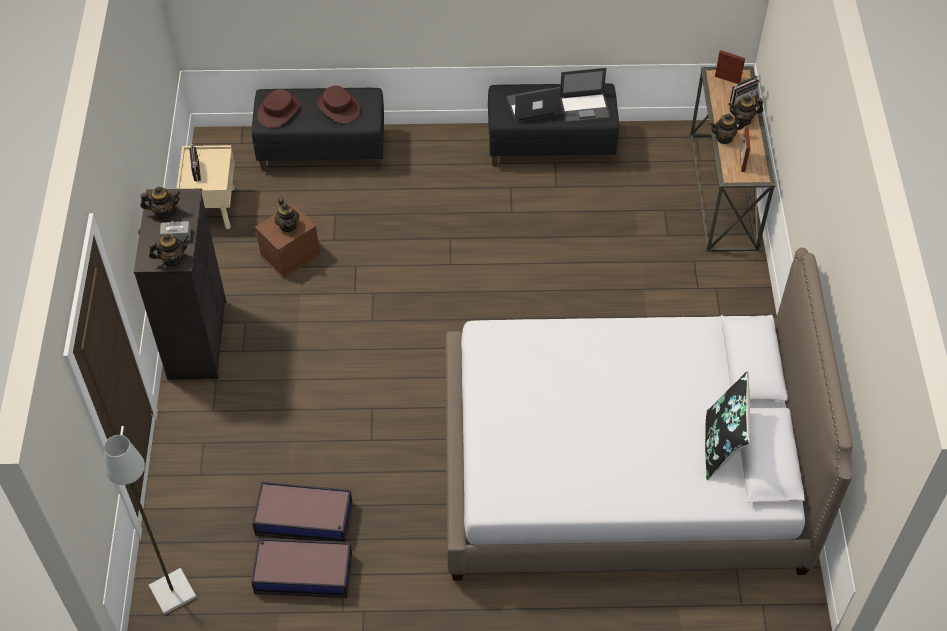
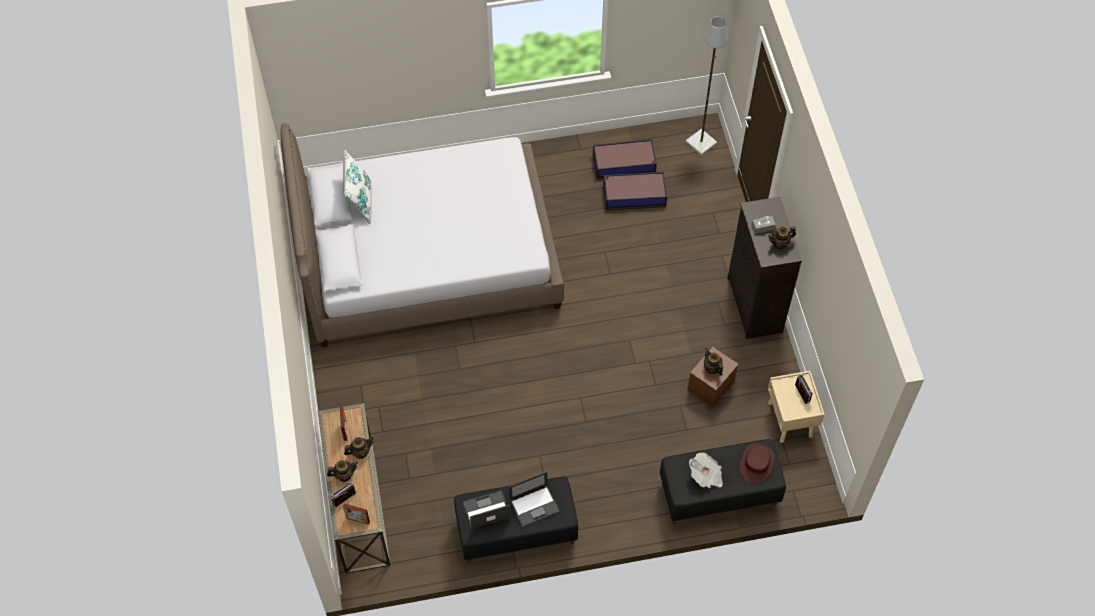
camera: 170 degrees right, 5 degrees up
teapot [149,234,189,266] -> none
brown hat [317,86,360,124] -> newspaper [689,452,723,488]
black pillow [705,371,750,480] -> white pillow [343,150,372,224]

